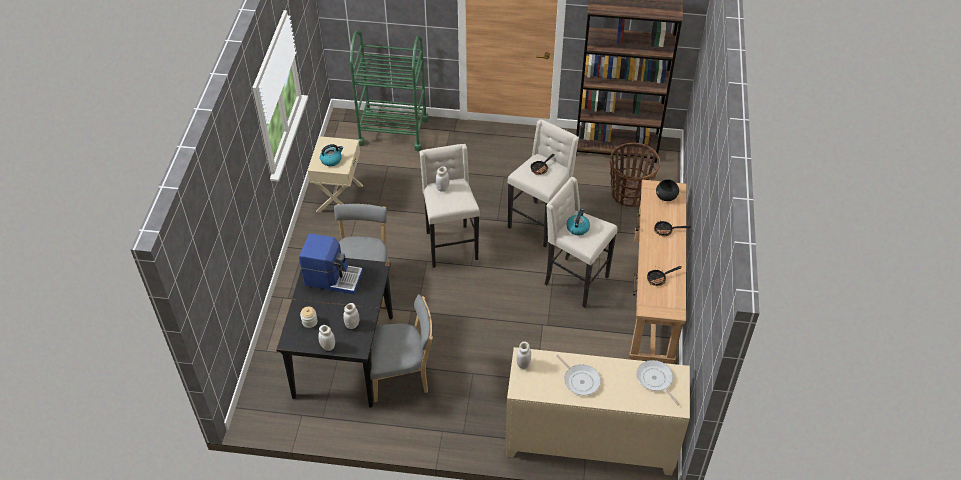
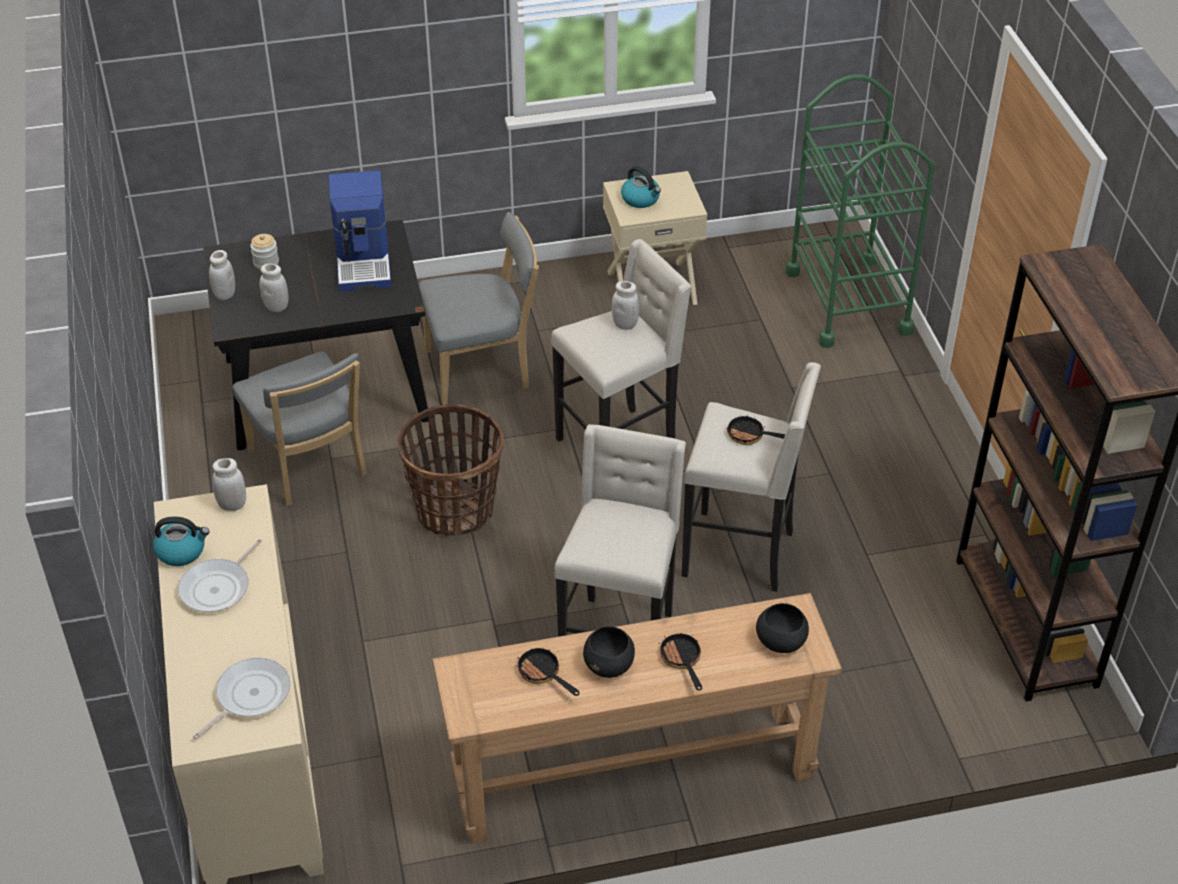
camera: 70 degrees right, 5 degrees down
kettle [566,209,590,235] -> kettle moved to [153,516,210,566]
basket [610,143,660,207] -> basket moved to [398,404,504,536]
none -> black bowl [583,626,635,678]

